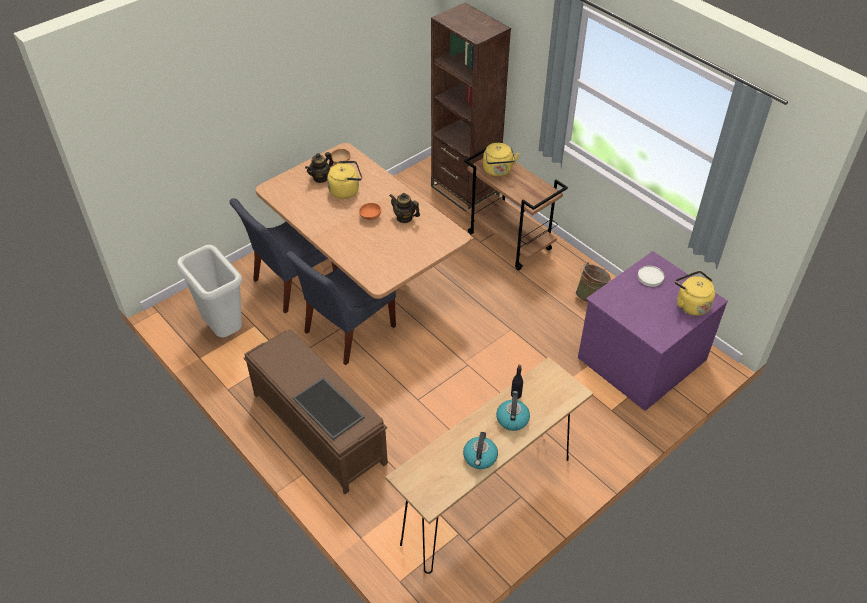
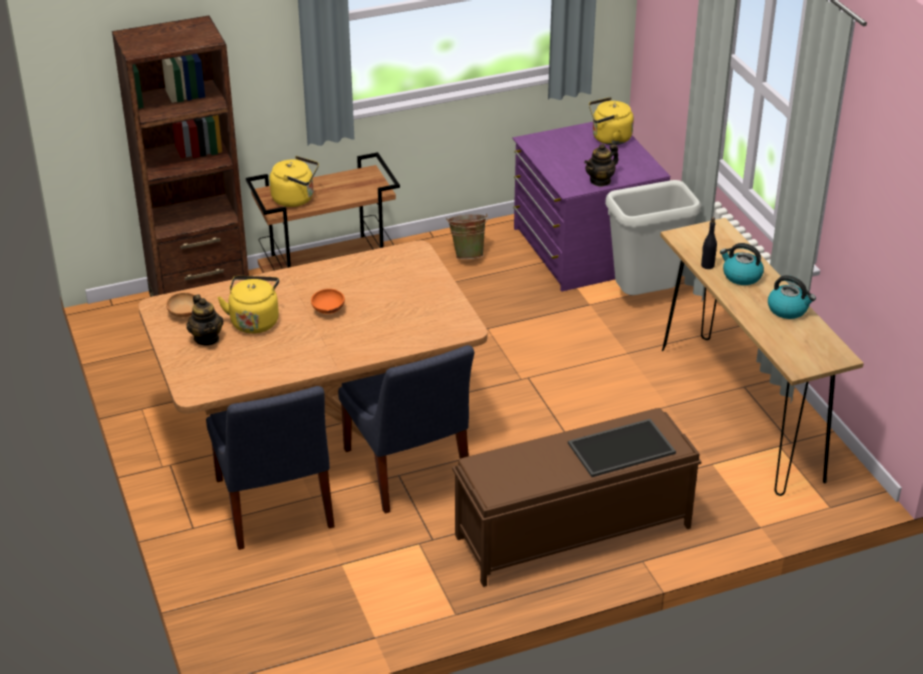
camera: 70 degrees left, 10 degrees down
grey trash can [177,245,242,338] -> grey trash can moved to [605,180,702,295]
teapot [389,193,420,223] -> teapot moved to [584,144,618,187]
white plate [638,266,664,287] -> none

